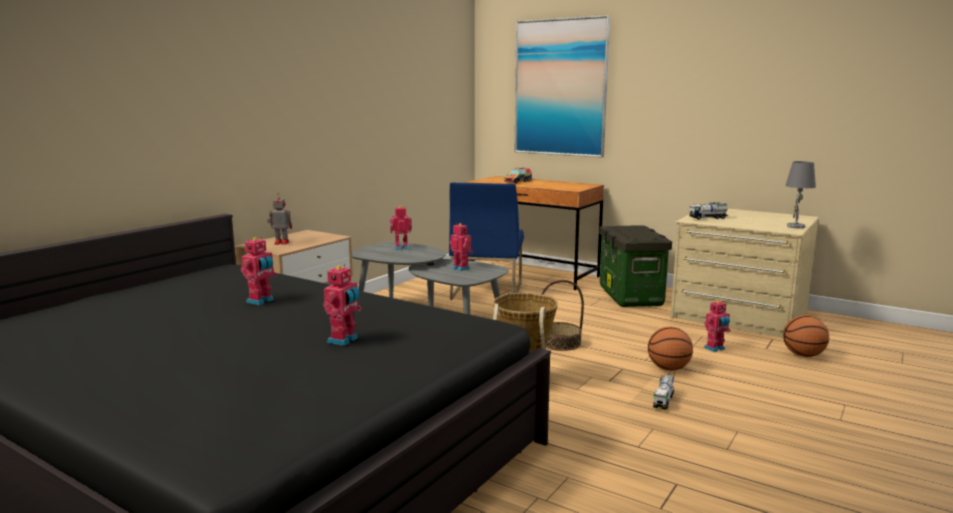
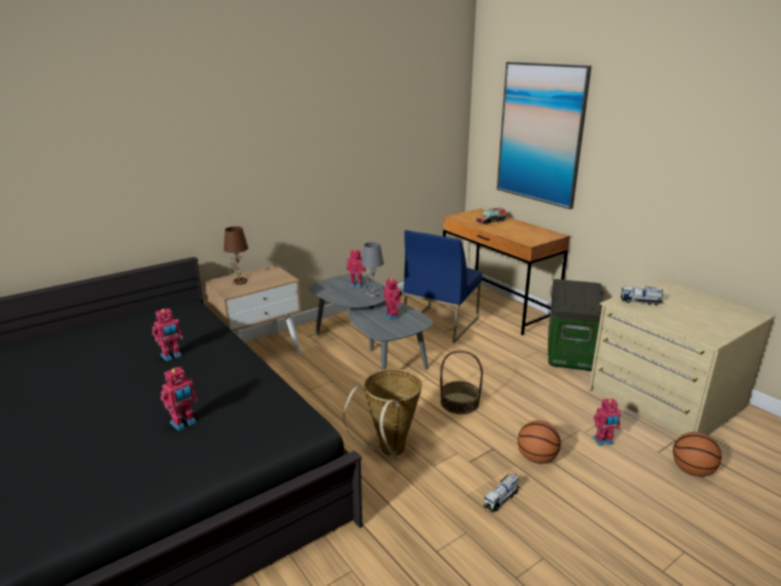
camera: 20 degrees right, 10 degrees up
toy robot [267,196,292,245] -> brown table lamp [224,226,248,285]
grey table lamp [785,161,816,229] -> grey table lamp moved to [361,242,384,297]

